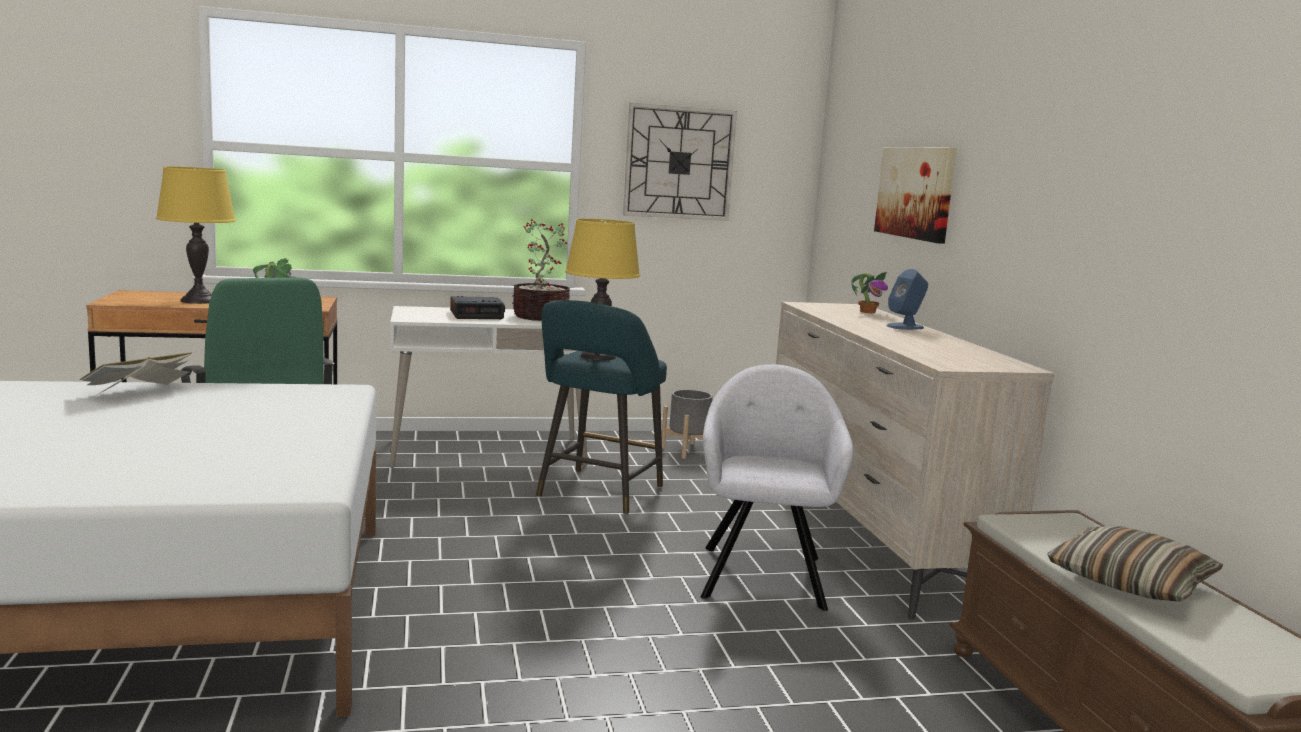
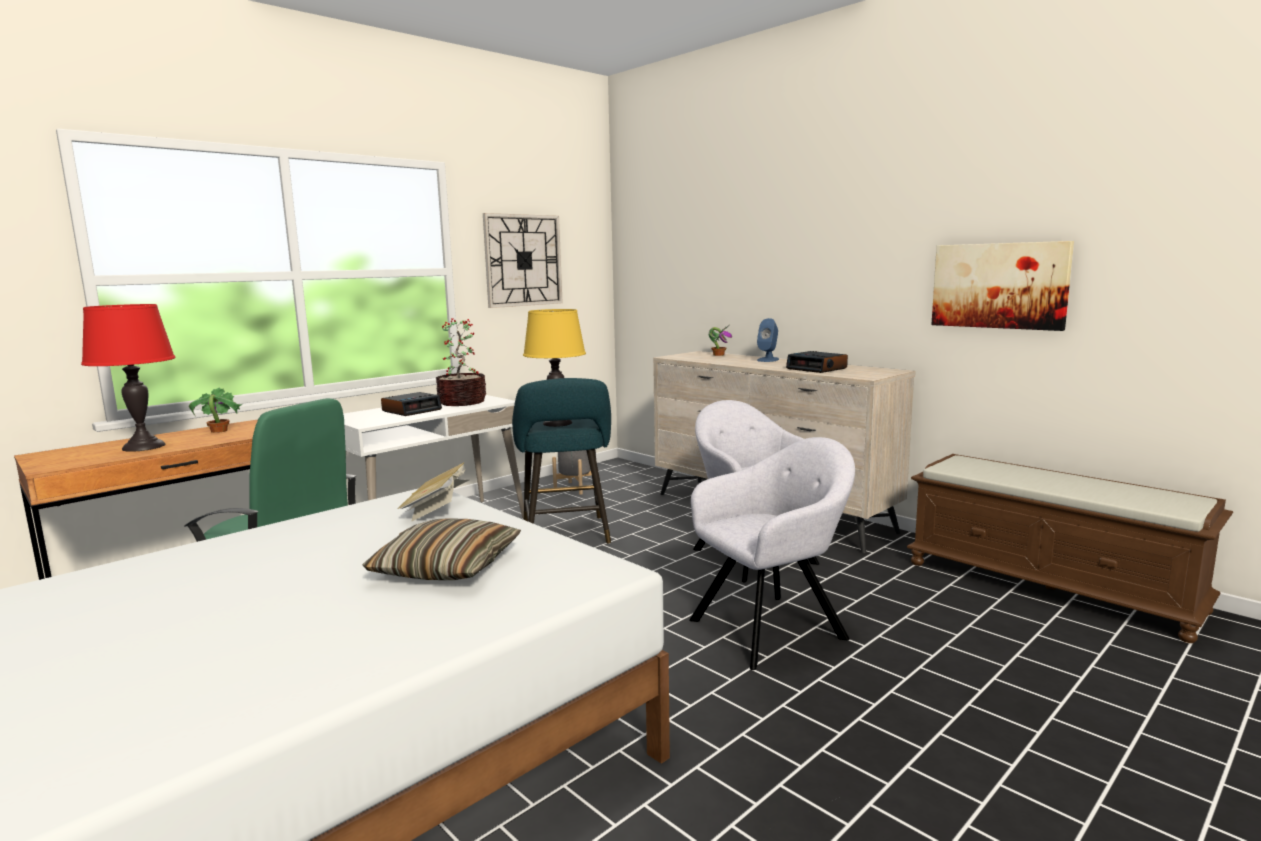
camera: 30 degrees left, 0 degrees up
book [79,352,192,396] -> book moved to [397,462,469,522]
yellow table lamp [156,166,236,304] -> red table lamp [81,304,176,452]
picture [874,147,957,244] -> picture moved to [931,241,1074,331]
pillow [1047,526,1223,602] -> pillow moved to [362,518,521,580]
none -> grey armchair [689,437,855,670]
none -> alarm clock [786,351,848,373]

